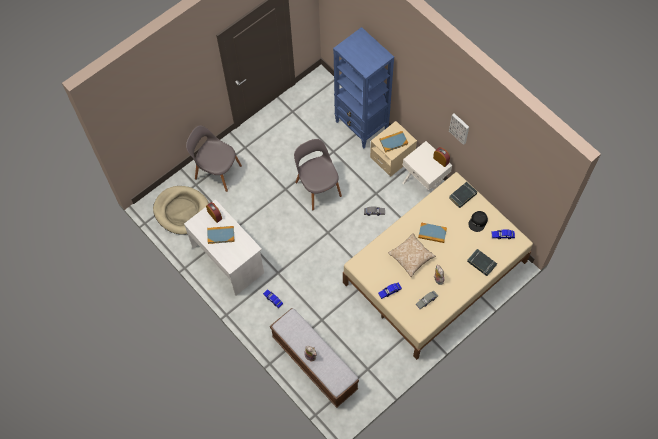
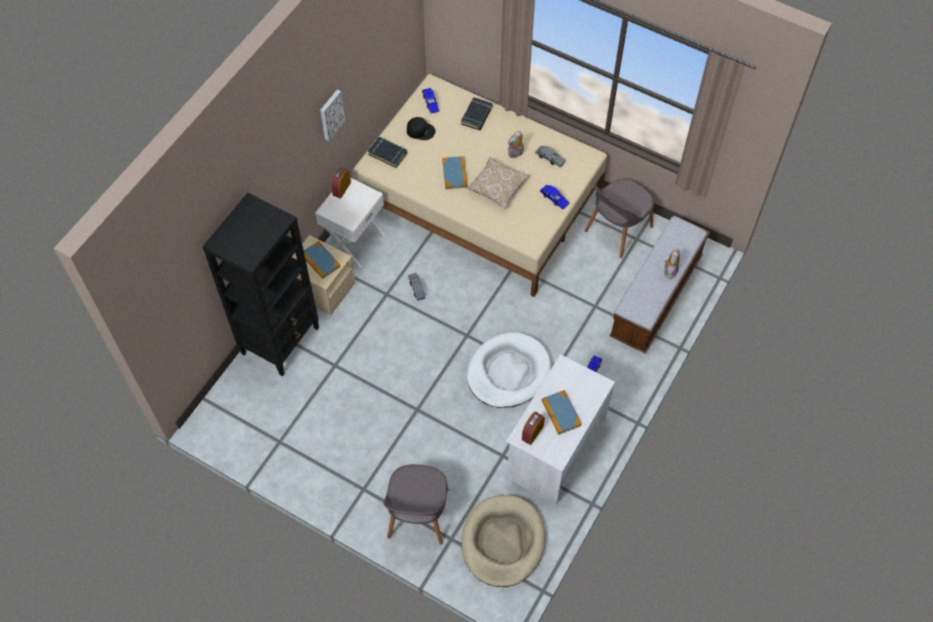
camera: 110 degrees left, 5 degrees down
grey chair [294,139,342,210] -> grey chair moved to [585,179,654,258]
blue bookcase [333,27,394,149] -> black bookcase [202,193,319,377]
none -> white dog bed [467,332,551,408]

